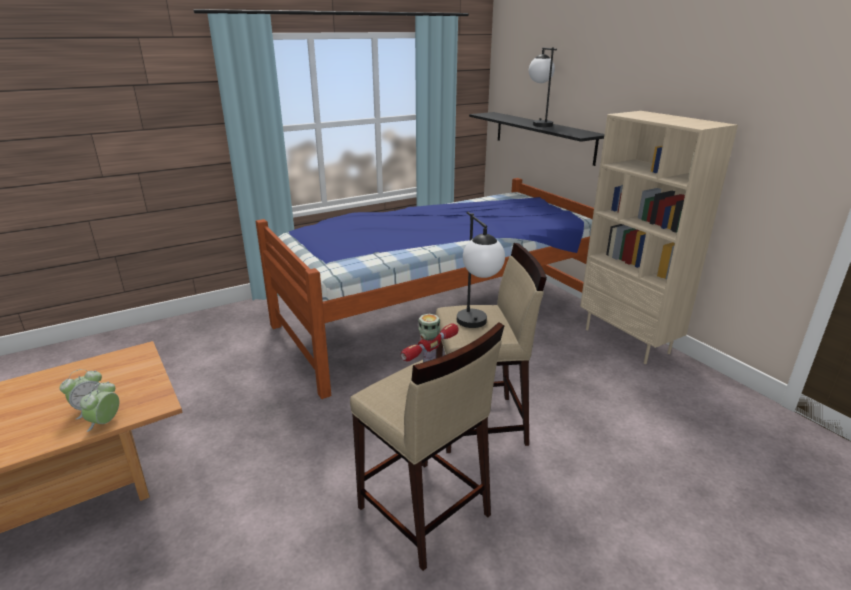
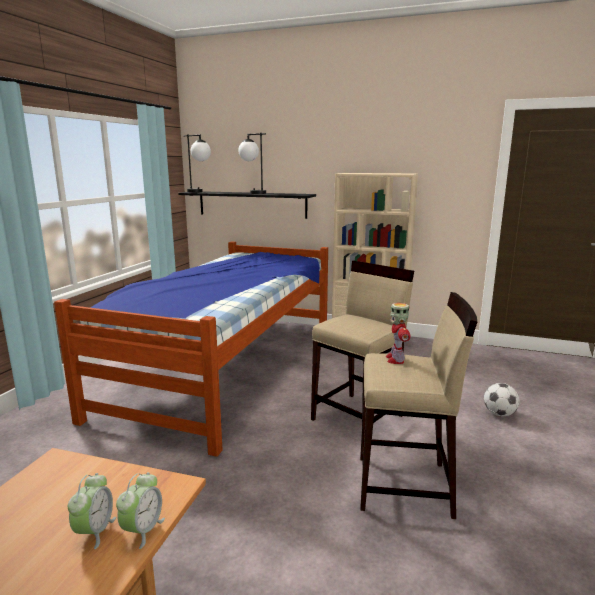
camera: 40 degrees left, 10 degrees down
alarm clock [80,381,119,432] -> alarm clock turned 135 degrees counterclockwise [116,472,165,549]
table lamp [457,211,505,328] -> table lamp moved to [184,134,211,192]
none -> football [484,383,520,416]

